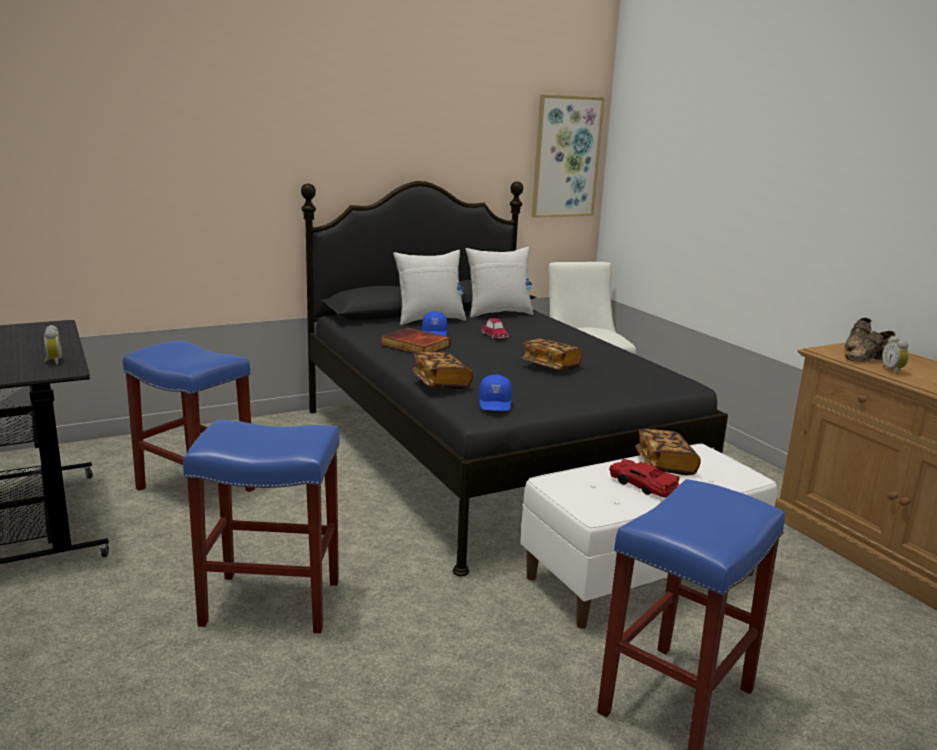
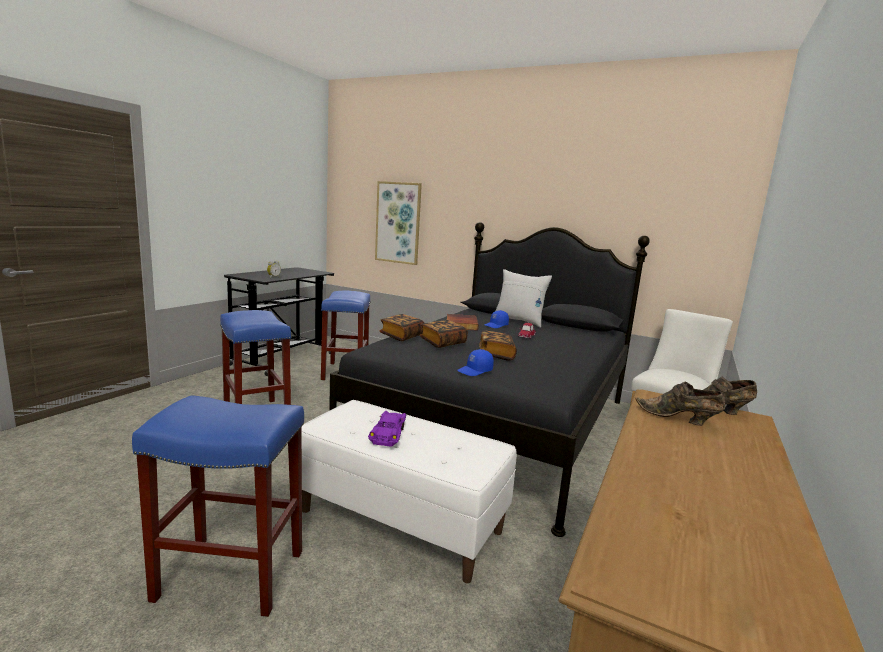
camera: 55 degrees right, 5 degrees down
grey pillow [465,247,534,318] -> none
blue cap [479,375,512,411] -> blue cap moved to [457,349,494,376]
picture [532,94,605,218] -> picture moved to [375,181,422,265]
red toy car [609,459,679,498] -> purple toy car [368,411,406,447]
book [635,429,701,475] -> book moved to [420,320,468,348]
alarm clock [882,336,909,374] -> none

